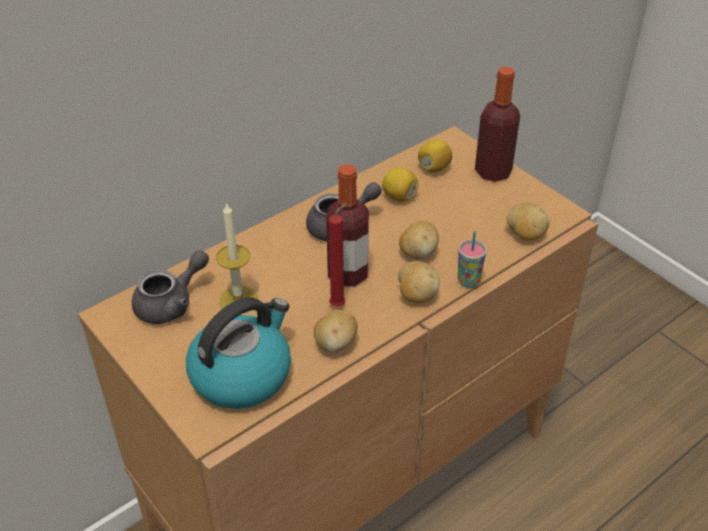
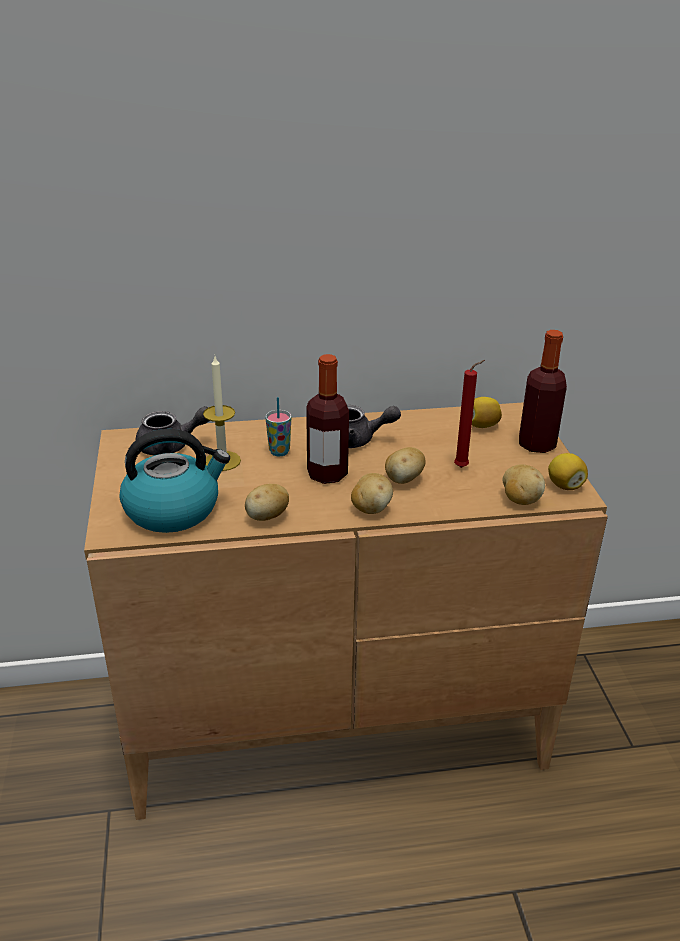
camera: 30 degrees right, 10 degrees down
red candle [329,202,347,307] -> red candle moved to [454,360,485,468]
lemon [382,168,419,202] -> lemon moved to [548,453,588,490]
cup [458,231,487,288] -> cup moved to [265,397,291,456]

